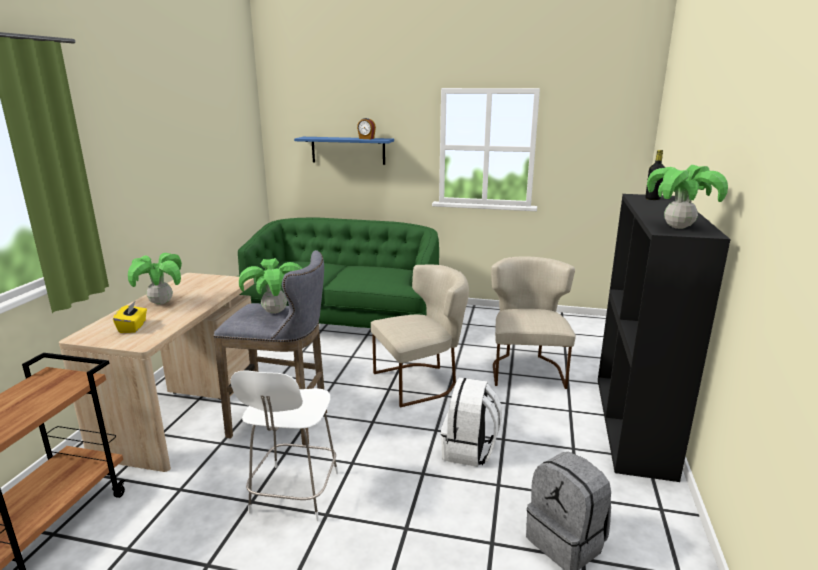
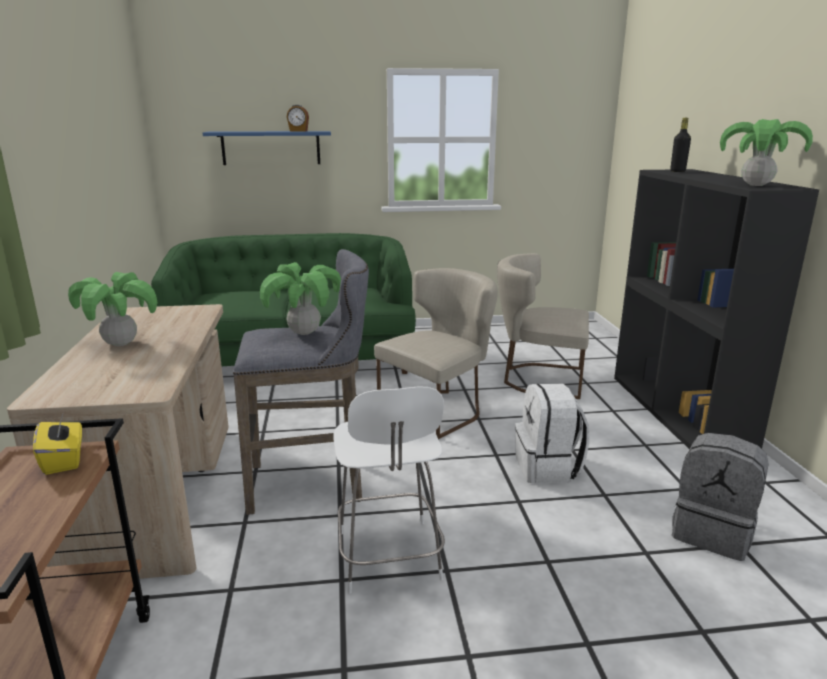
camera: 20 degrees left, 0 degrees up
yellow tissue box [113,302,147,333] -> yellow tissue box moved to [33,412,82,475]
beige chair [491,256,576,389] -> beige chair turned 60 degrees counterclockwise [497,253,589,399]

